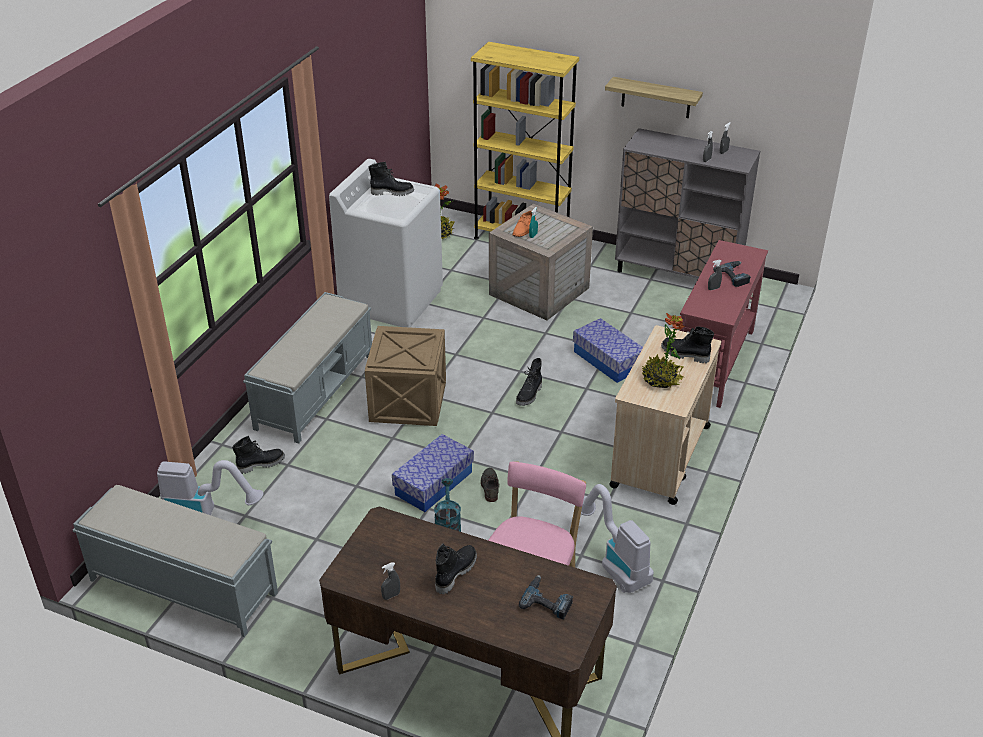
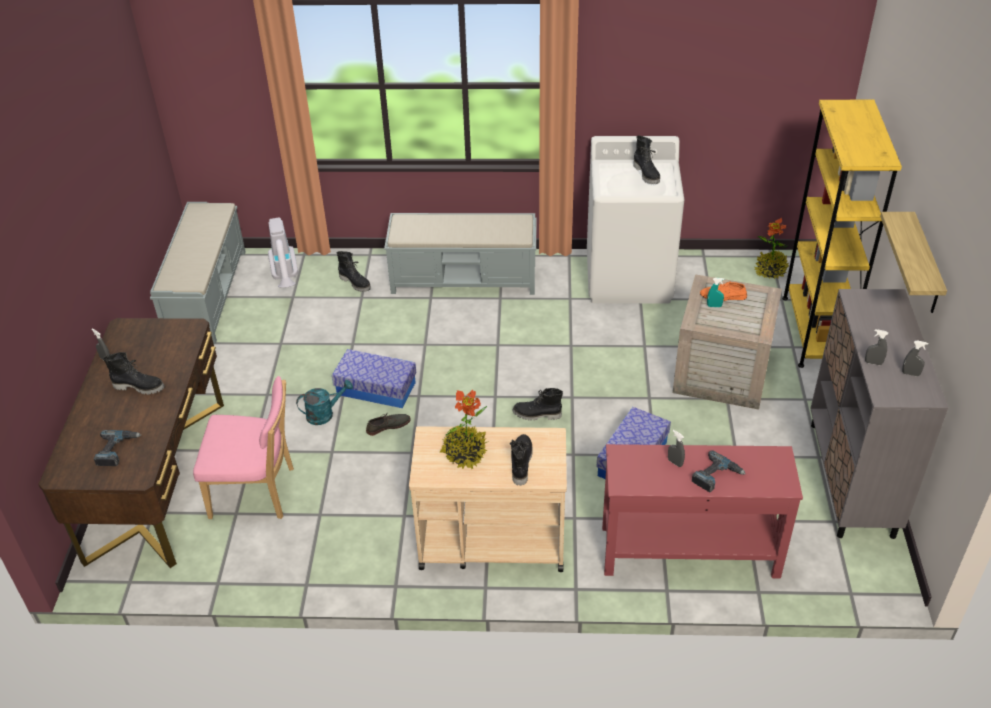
camera: 70 degrees right, 5 degrees up
crate [365,326,446,426] -> none
vacuum cleaner [581,484,654,593] -> none

